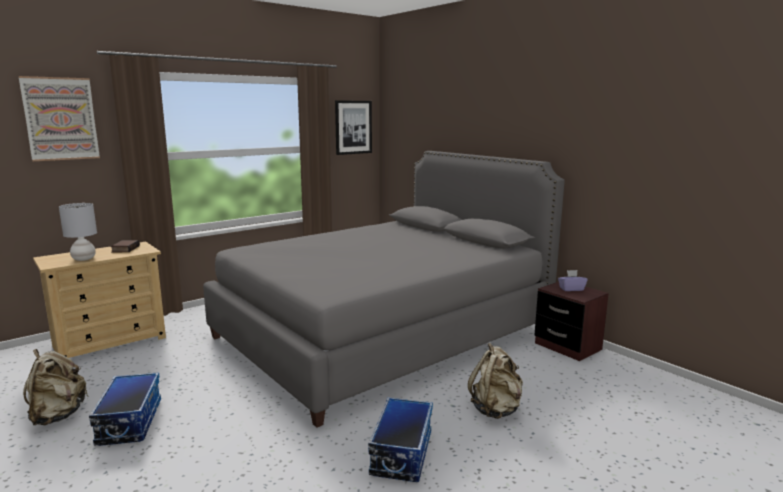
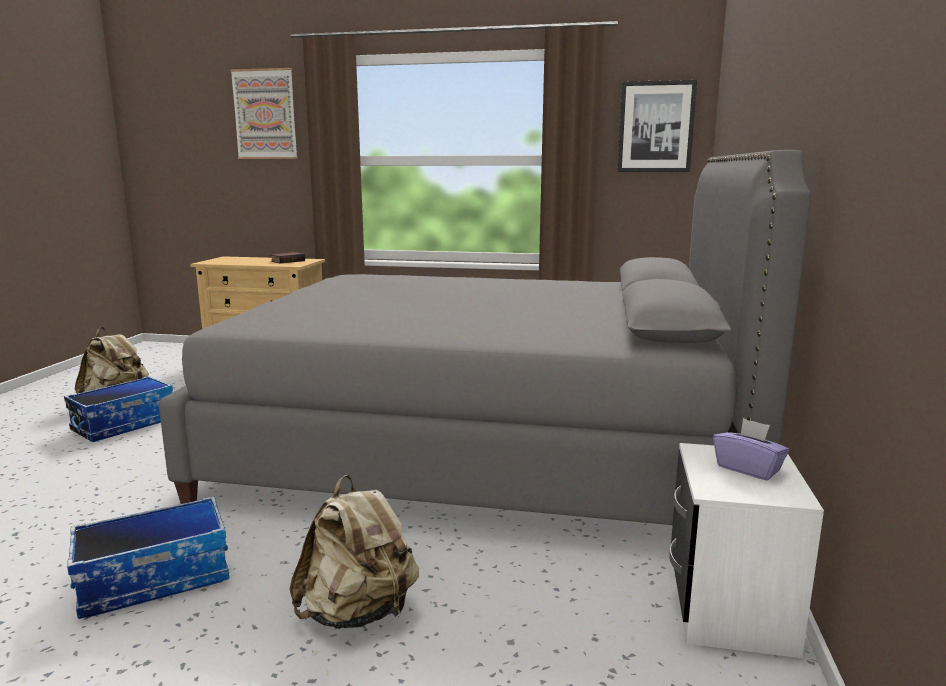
camera: 50 degrees right, 0 degrees up
grey table lamp [59,203,97,261] -> none
brown nightstand [535,282,609,361] -> white nightstand [669,443,824,658]

